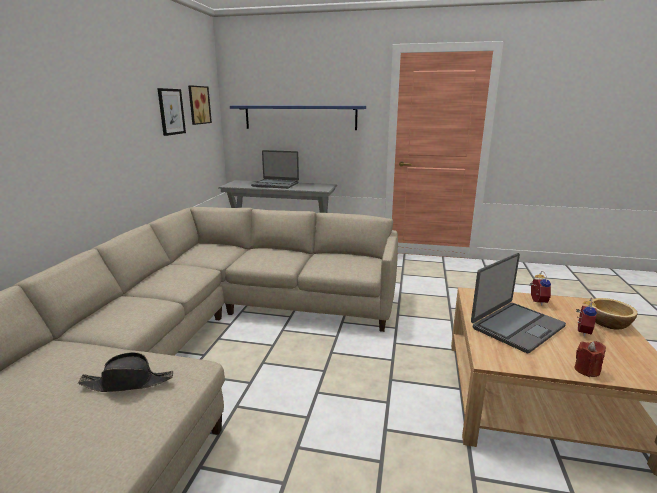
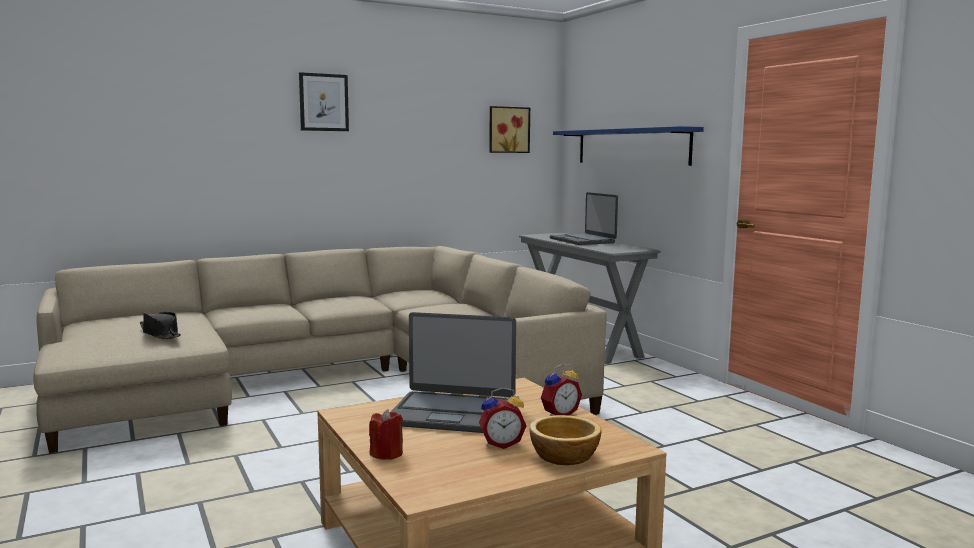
camera: 50 degrees right, 10 degrees down
picture [157,88,186,136] -> picture moved to [299,72,349,131]

